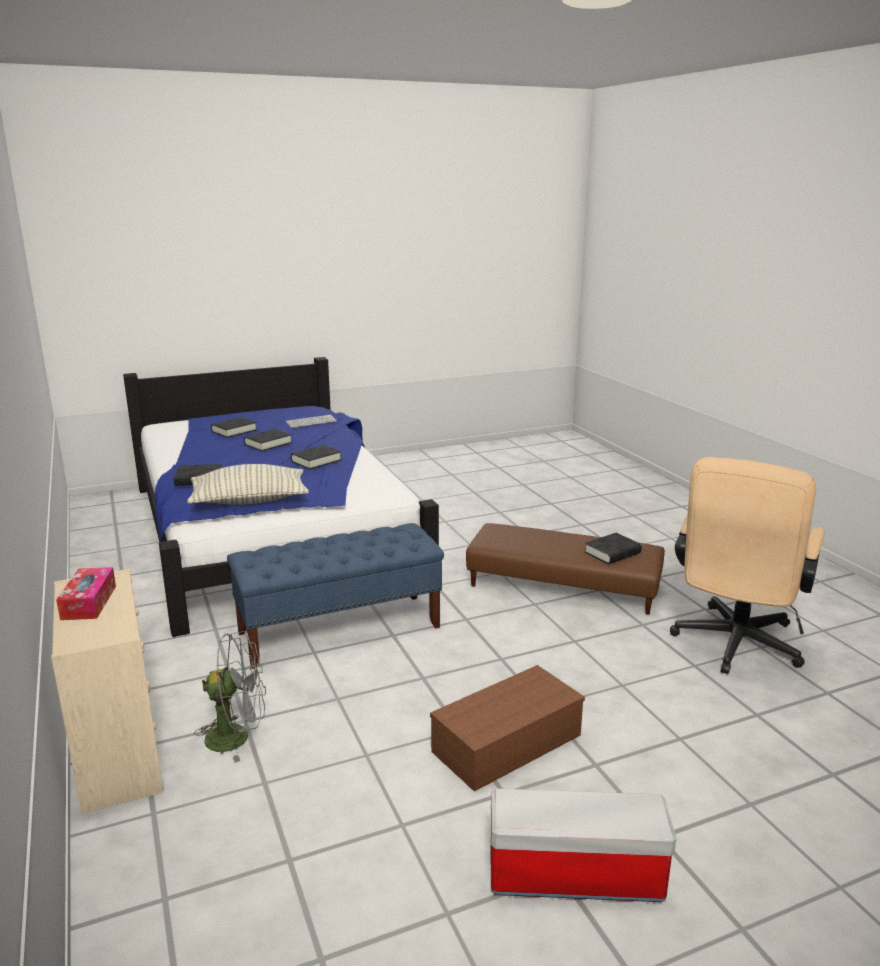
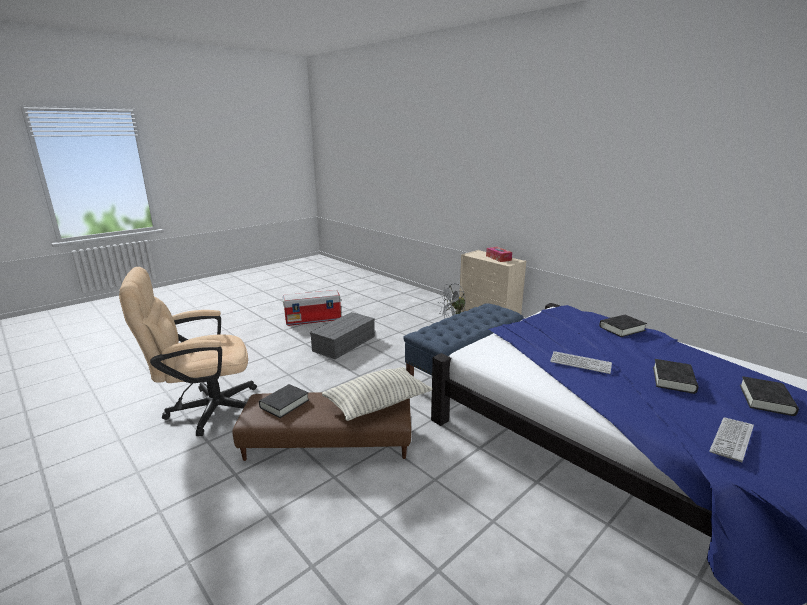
camera: 160 degrees right, 0 degrees up
pillow [187,464,309,505] -> pillow moved to [322,367,432,421]
black book [291,445,342,469] -> keyboard [550,351,612,374]
brown storage box [430,665,585,792] -> grey storage box [310,312,375,359]
beige office chair [670,457,824,674] -> beige office chair turned 120 degrees counterclockwise [119,267,257,436]

